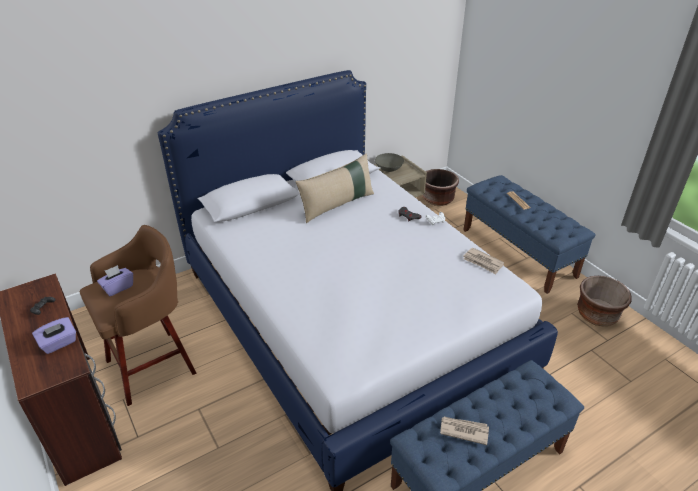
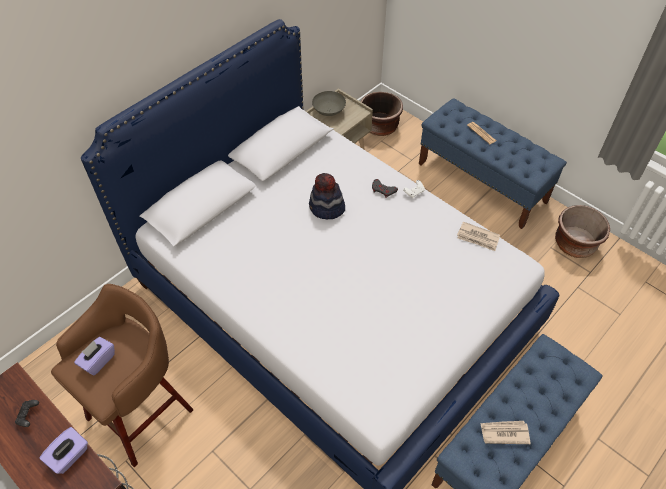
camera: 15 degrees left, 15 degrees up
beige pillow [295,153,374,223] -> none
none -> hat [309,173,345,219]

